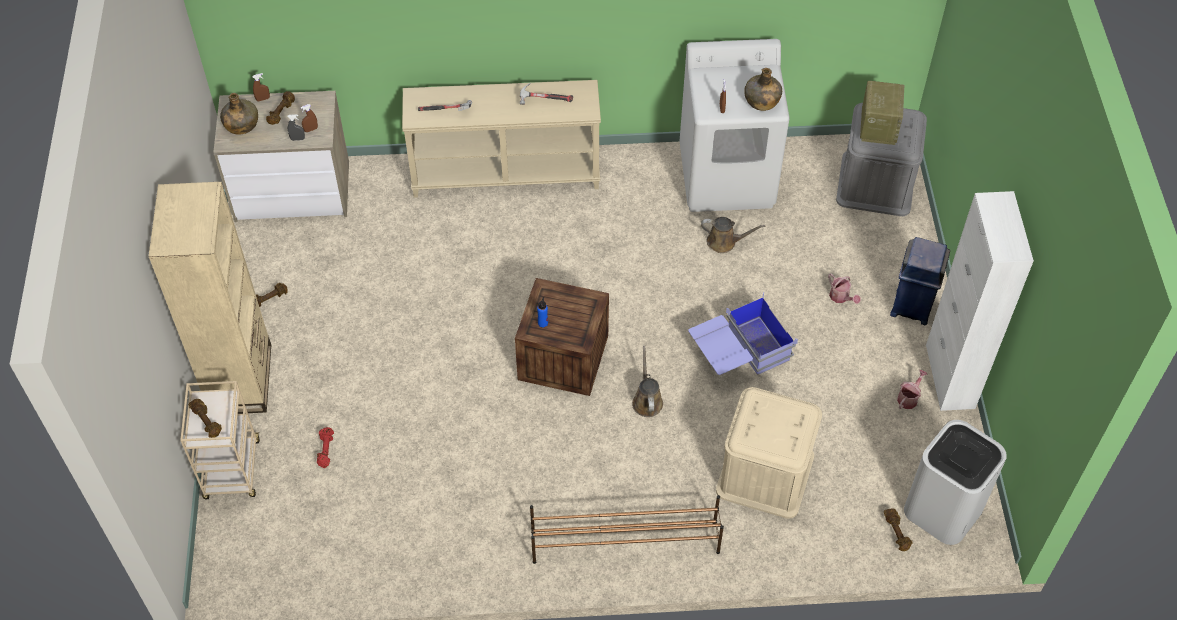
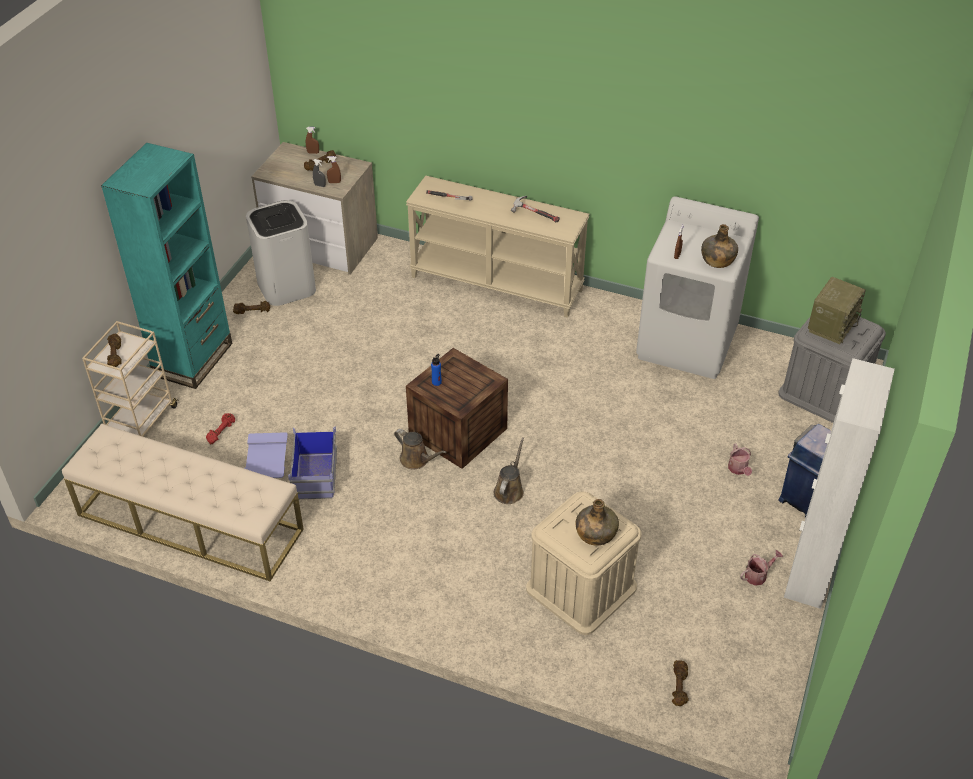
camera: 25 degrees right, 10 degrees down
beige bookcase [148,182,271,414] -> turquoise bookcase [101,143,232,389]
green bottle [220,93,258,135] -> green bottle moved to [575,499,619,546]
brown shoe rack [530,495,724,564] -> none
blue storage box [688,292,798,375] -> blue storage box moved to [244,427,337,499]
brown watering can [701,217,765,253] -> brown watering can moved to [394,429,446,470]
white trash can [904,420,1007,545] -> white trash can moved to [246,200,316,306]
none -> beige bench [62,424,304,581]

